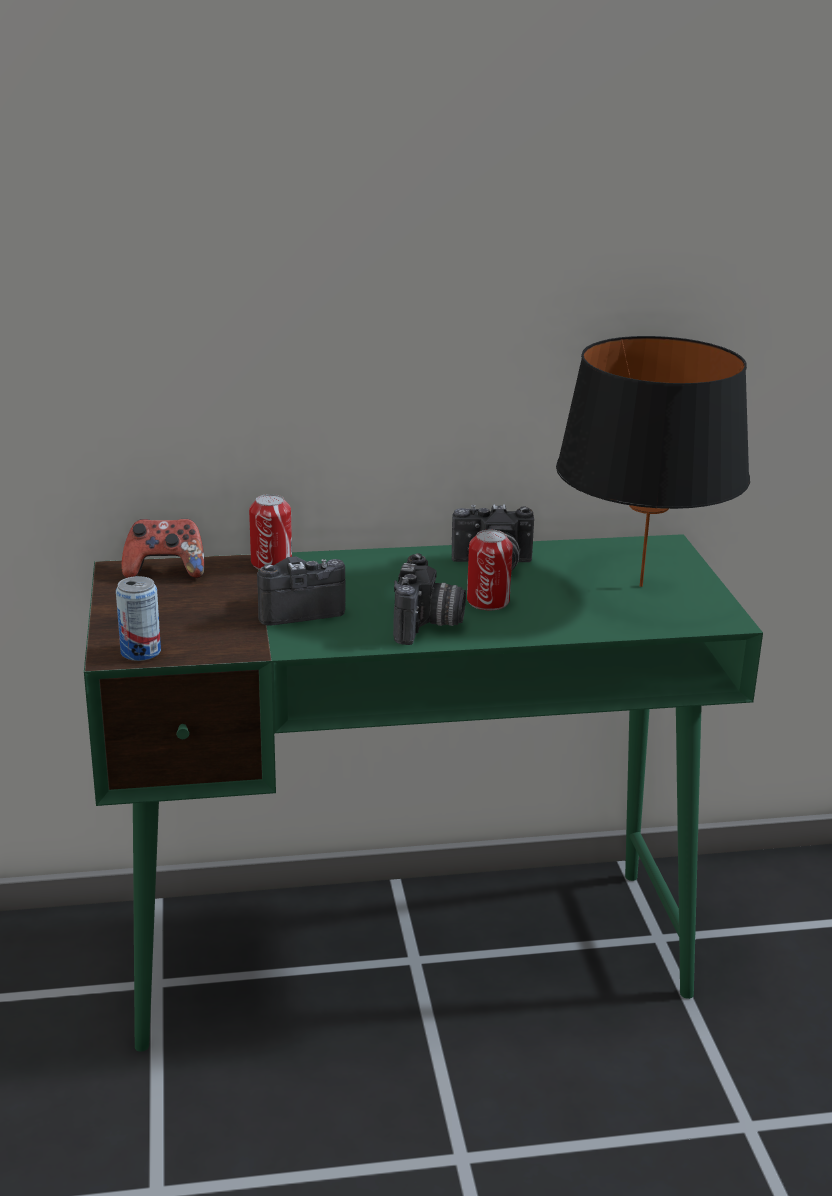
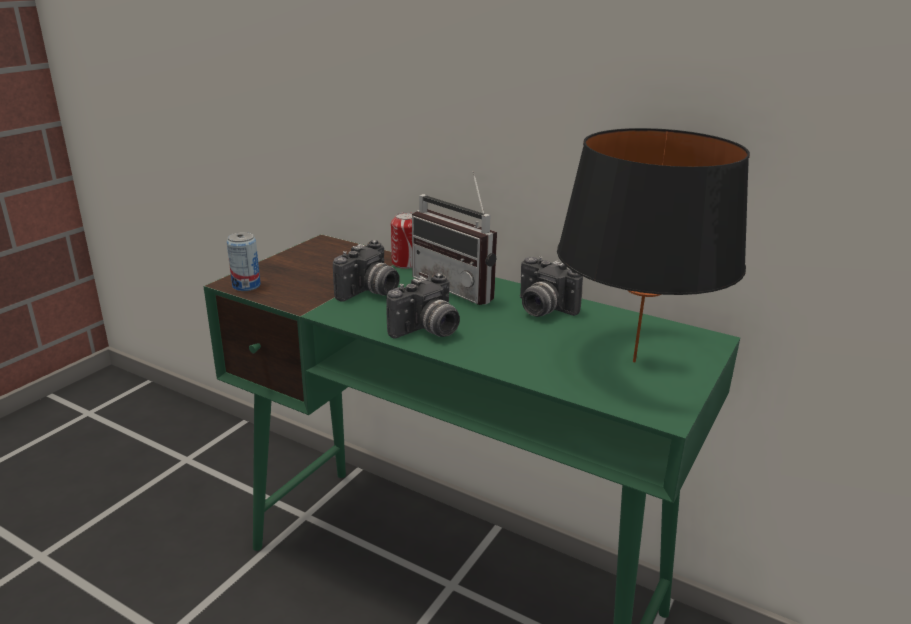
camera: 40 degrees right, 0 degrees up
game controller [122,519,205,578] -> none
camera [257,556,346,625] -> camera turned 105 degrees clockwise [333,240,400,302]
can [467,530,513,610] -> none
none -> radio [412,171,497,305]

